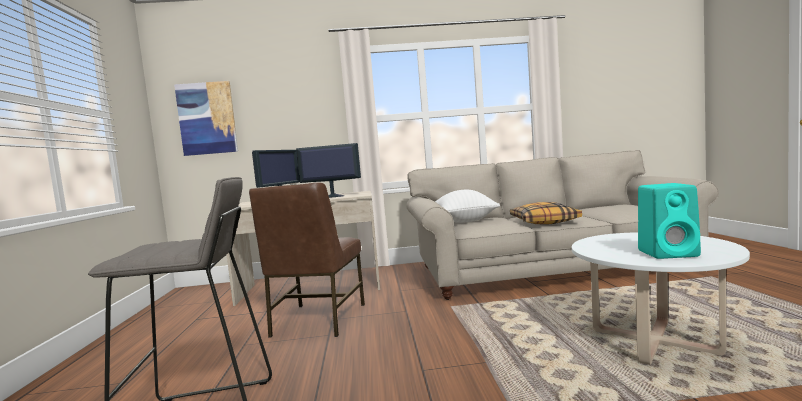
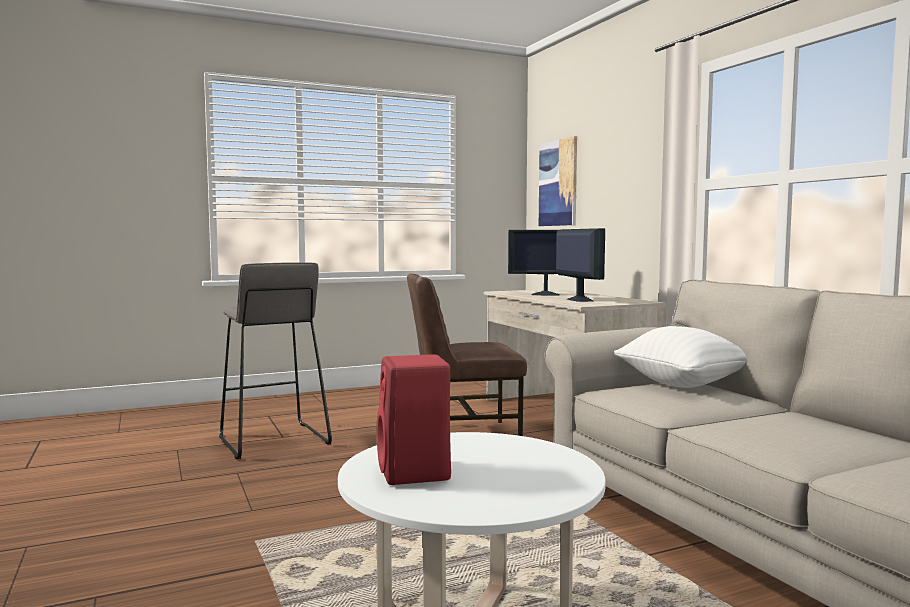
camera: 70 degrees right, 0 degrees up
pillow [510,202,582,225] -> none
turquoise speaker [638,183,701,259] -> red speaker [377,354,451,485]

